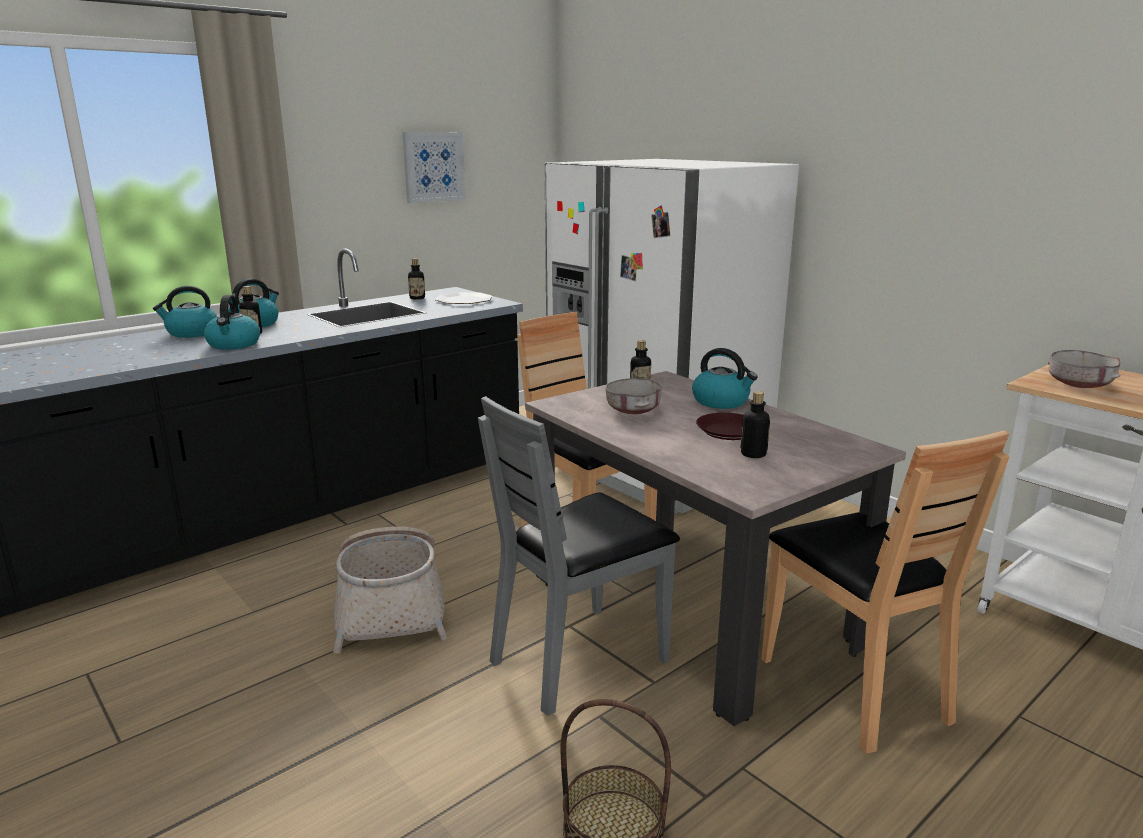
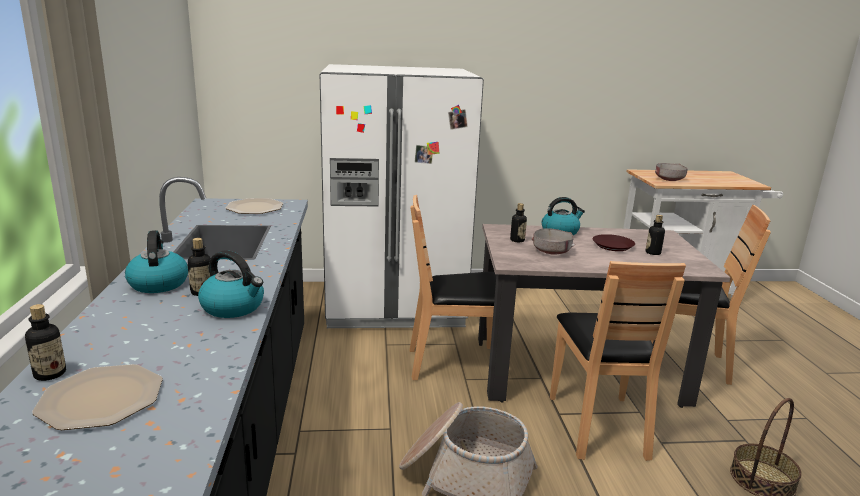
camera: 55 degrees left, 0 degrees up
kettle [153,286,217,338] -> none
picture [402,132,466,203] -> none
bottle [408,259,425,300] -> bottle moved to [25,304,66,381]
grey chair [478,396,680,716] -> brown chair [550,261,686,461]
none -> plate [32,364,163,430]

